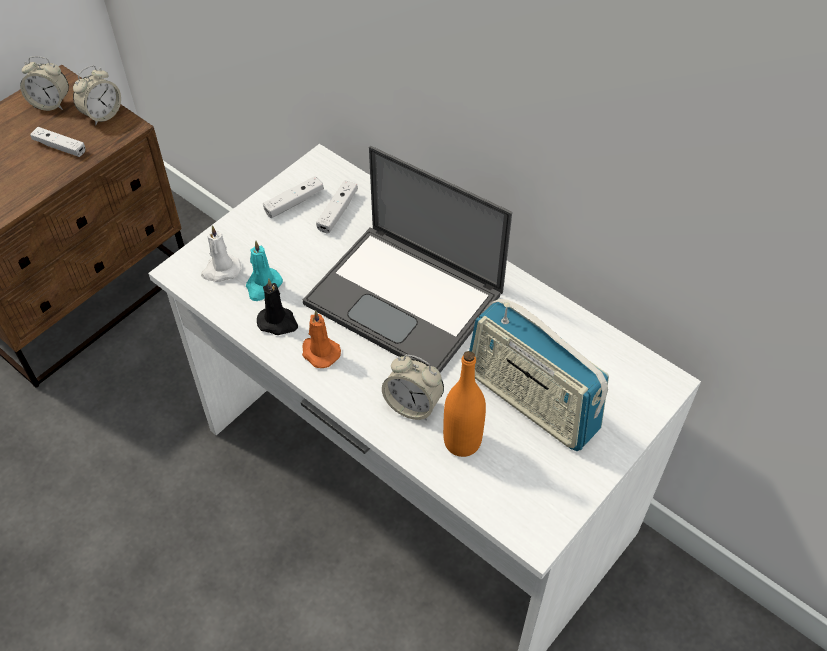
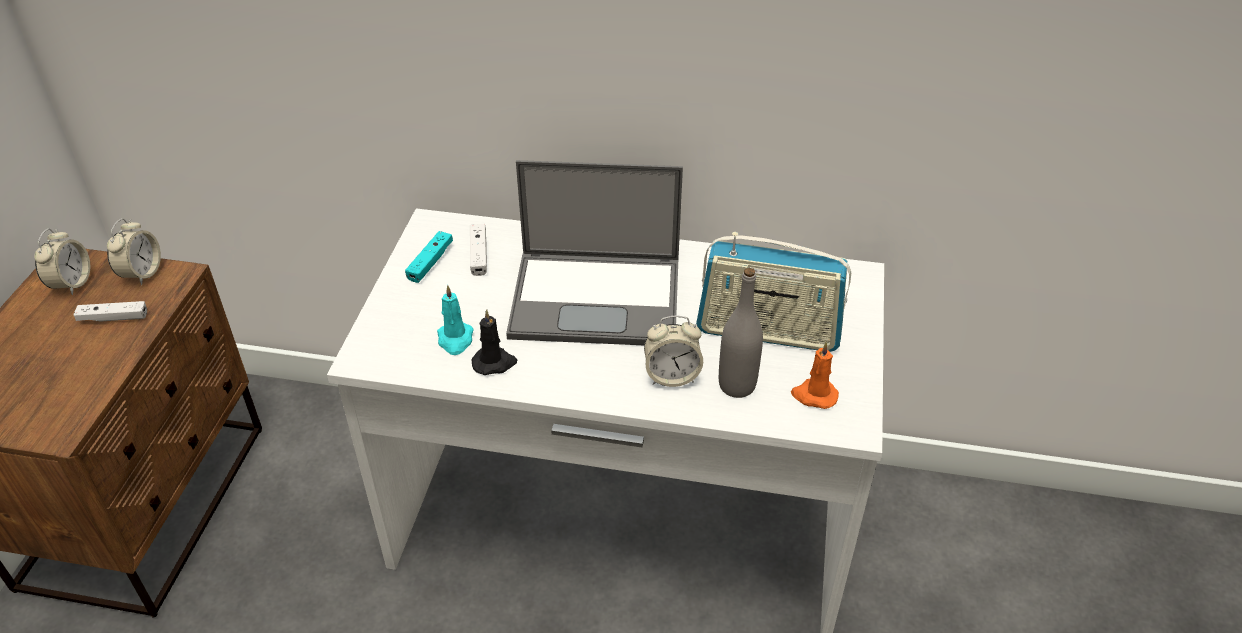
camera: 30 degrees left, 10 degrees down
alarm clock [20,56,69,111] -> alarm clock turned 60 degrees counterclockwise [34,228,90,295]
white candle [201,225,241,282] -> none
white game controller [263,176,324,218] -> turquoise game controller [405,231,453,283]
orange candle [302,310,341,368] -> orange candle moved to [791,342,839,409]
orange bottle [443,351,486,457] -> grey bottle [719,268,763,398]

